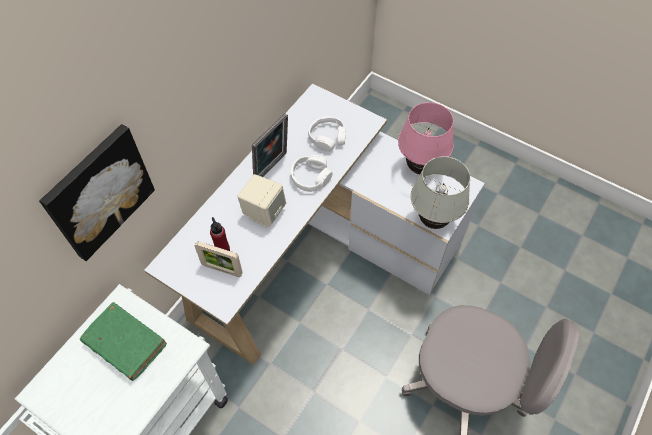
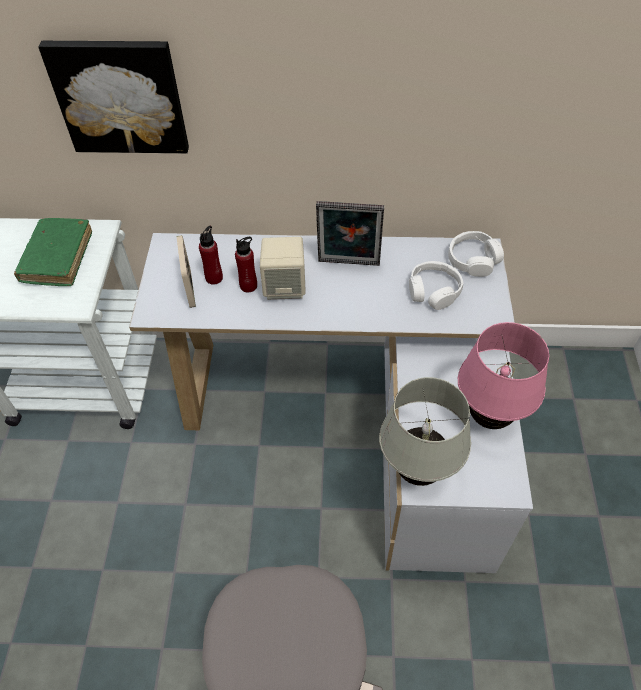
camera: 60 degrees right, 5 degrees down
white headphones [291,155,332,192] -> white headphones moved to [448,231,504,277]
none -> red bottle [235,237,257,292]

